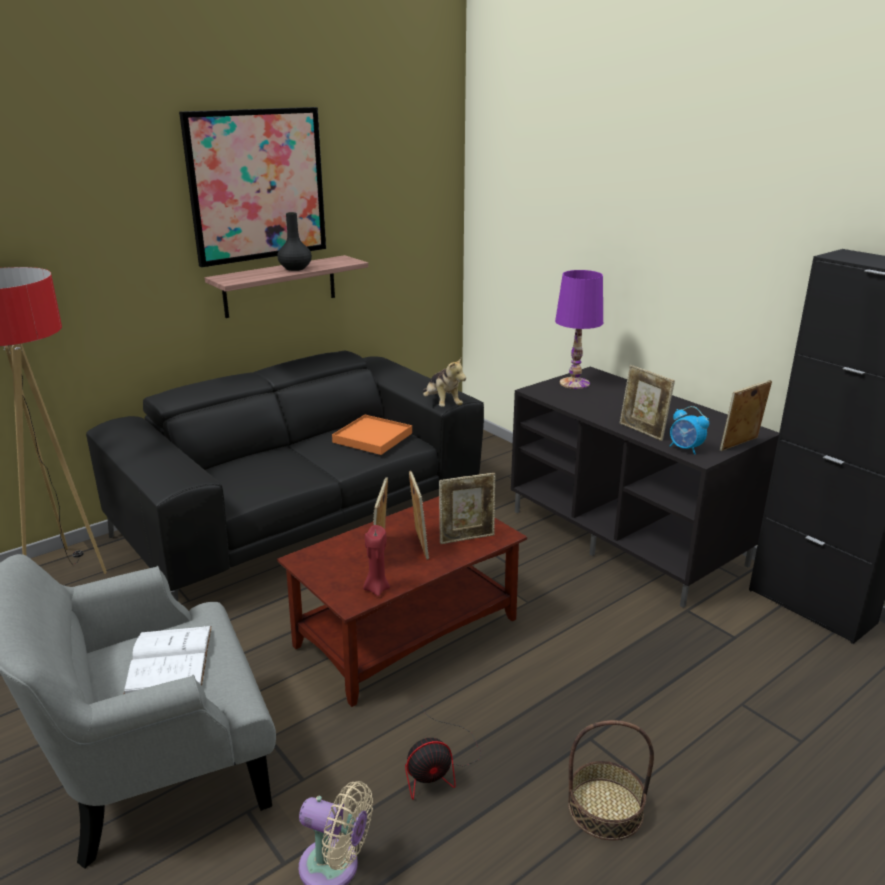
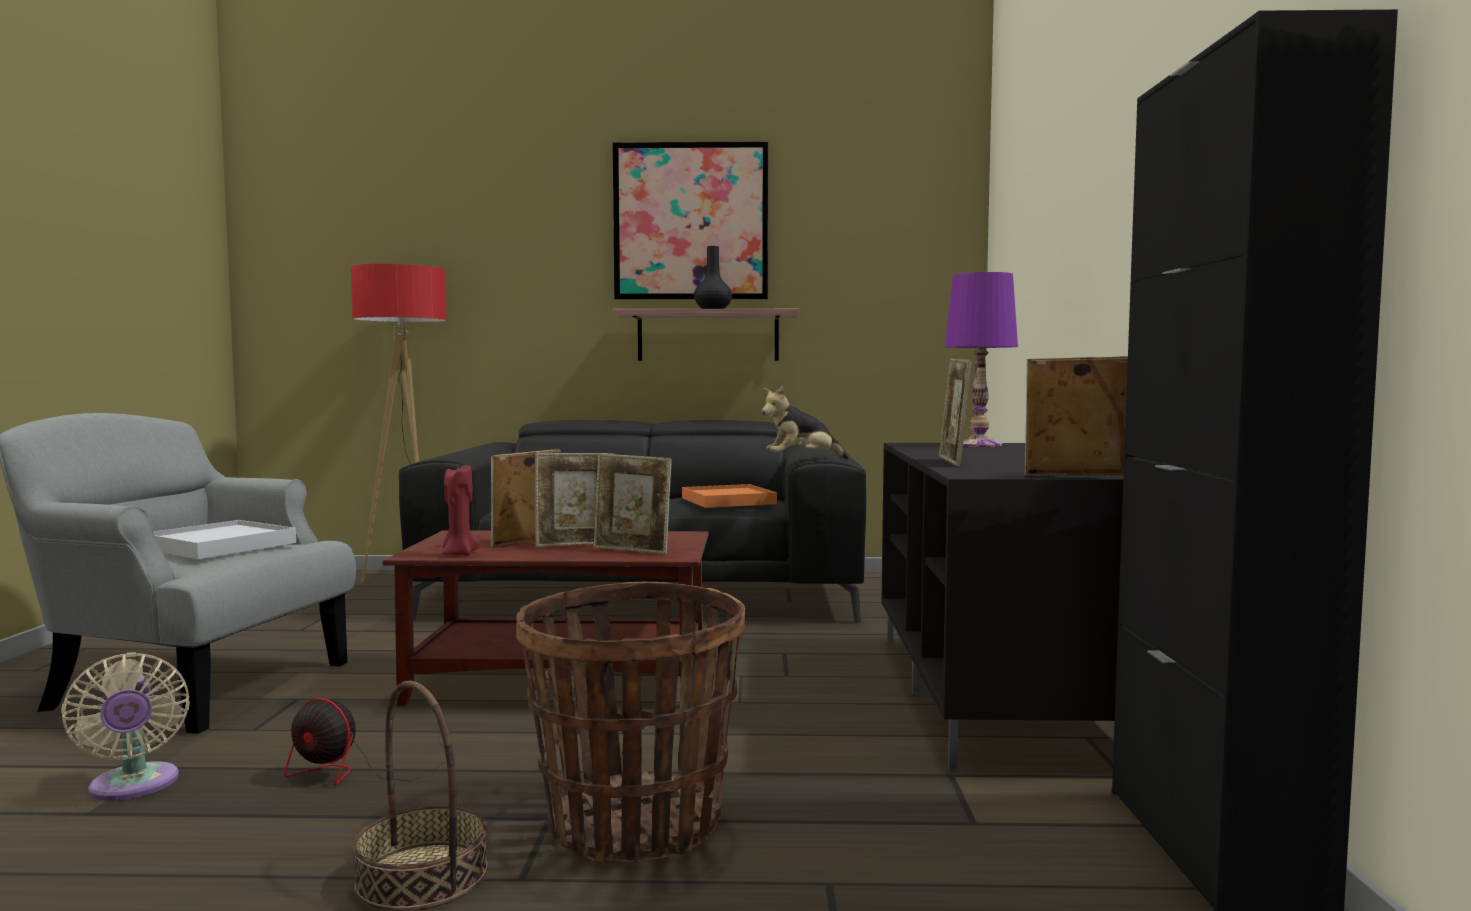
camera: 40 degrees right, 20 degrees down
white book [124,626,212,694] -> white tray [153,520,296,559]
picture frame [409,471,429,559] -> picture frame turned 45 degrees clockwise [535,453,614,547]
plush toy [423,356,466,407] -> plush toy turned 60 degrees clockwise [762,386,849,459]
alarm clock [670,406,709,455] -> none
none -> basket [516,582,745,863]

